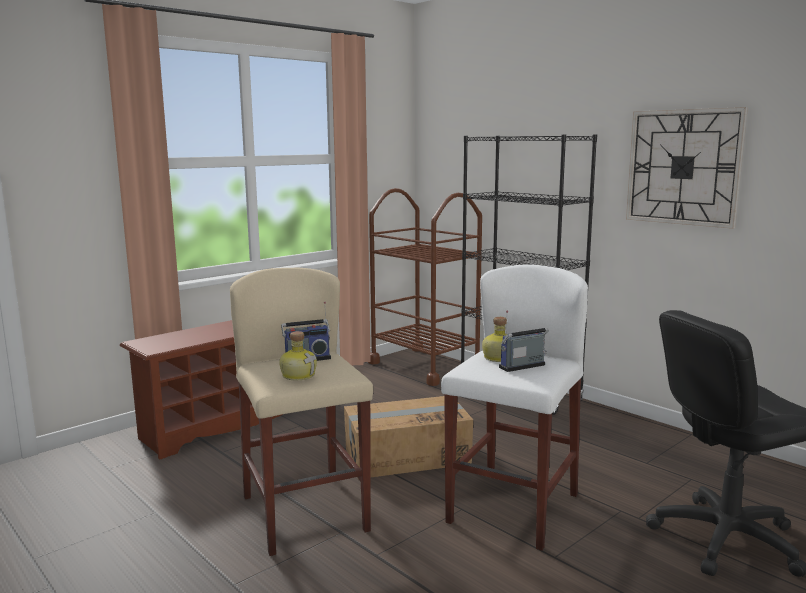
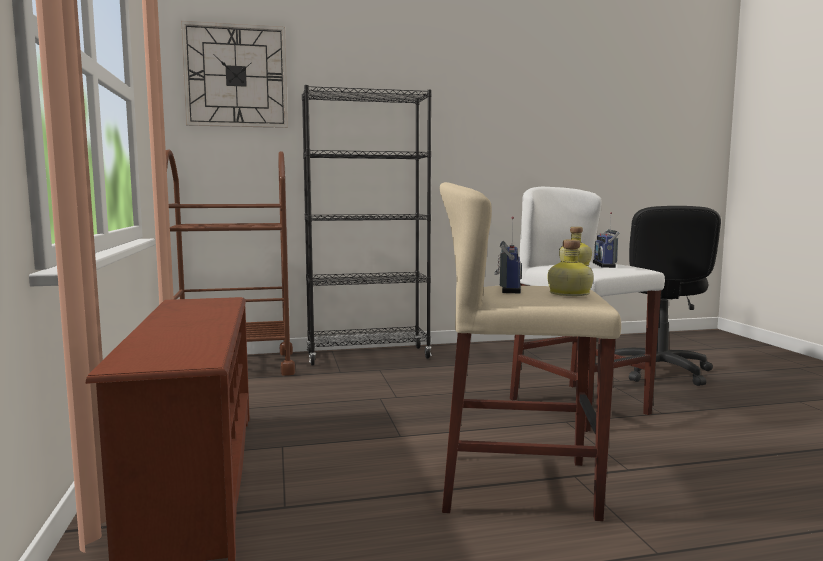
camera: 60 degrees left, 5 degrees down
cardboard box [344,396,473,477] -> none
wall clock [626,107,748,229] -> wall clock moved to [181,21,288,128]

